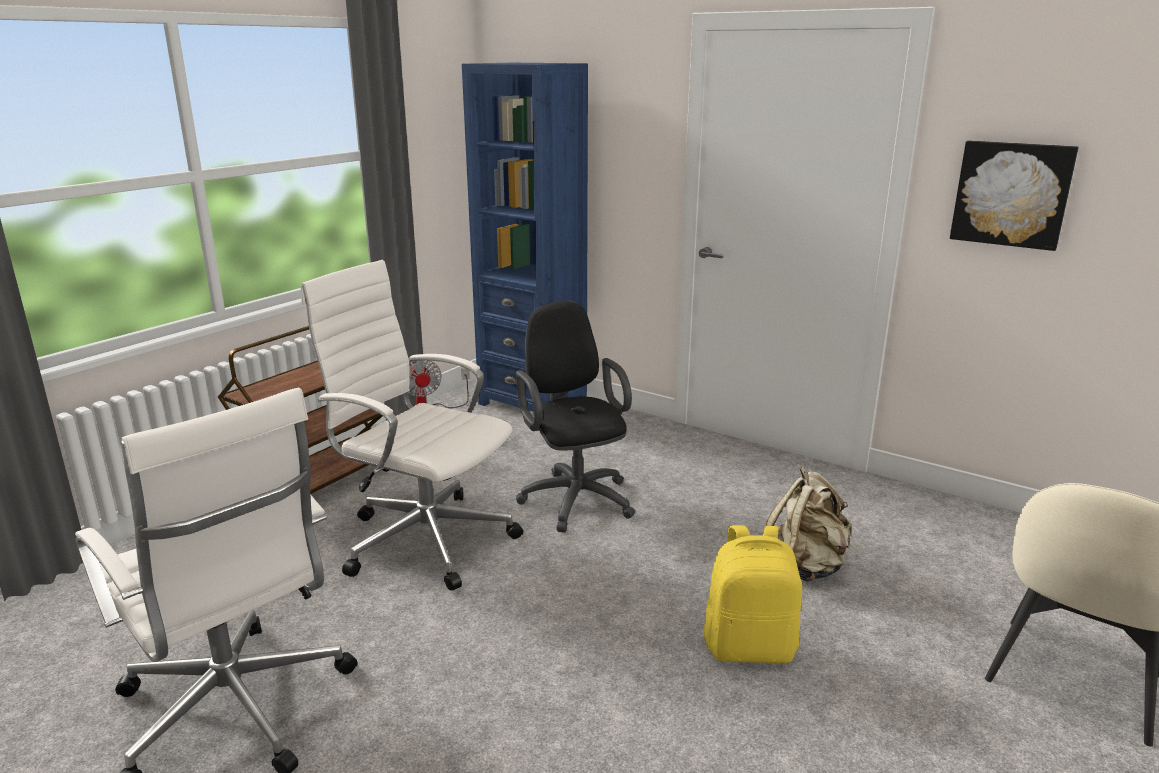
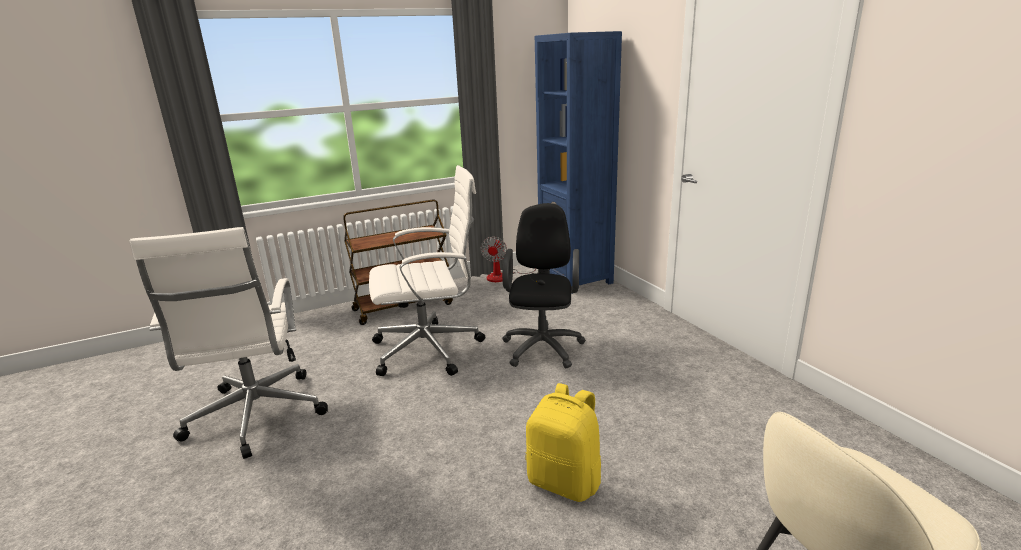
camera: 30 degrees right, 0 degrees up
white office chair [301,260,523,590] -> white office chair turned 105 degrees clockwise [369,165,485,376]
beige backpack [766,467,852,582] -> none
picture [950,141,1079,251] -> none

